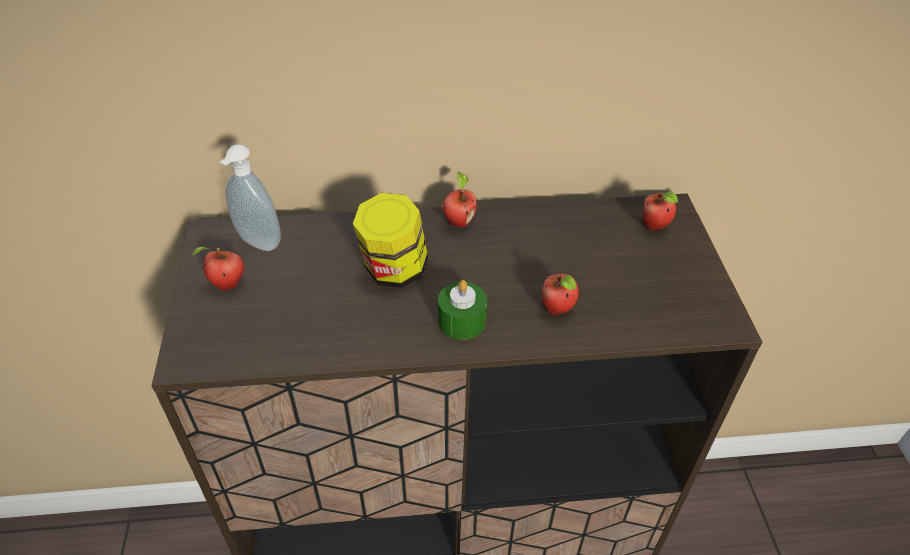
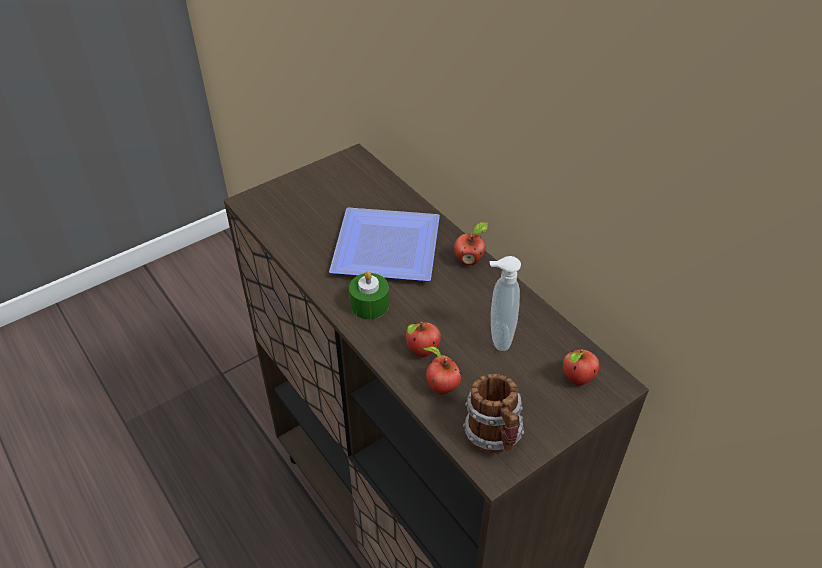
camera: 60 degrees right, 0 degrees up
apple [192,246,244,290] -> apple moved to [423,346,461,395]
soap dispenser [220,144,281,251] -> soap dispenser moved to [490,256,521,351]
jar [353,193,428,288] -> plate [329,208,440,281]
none -> mug [463,374,524,453]

